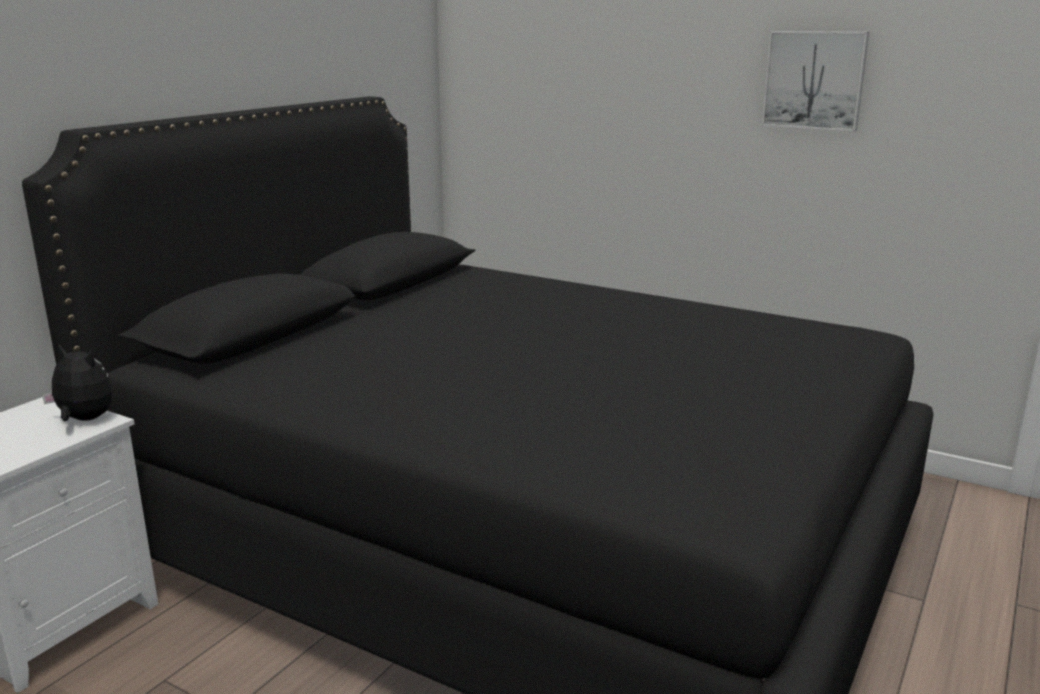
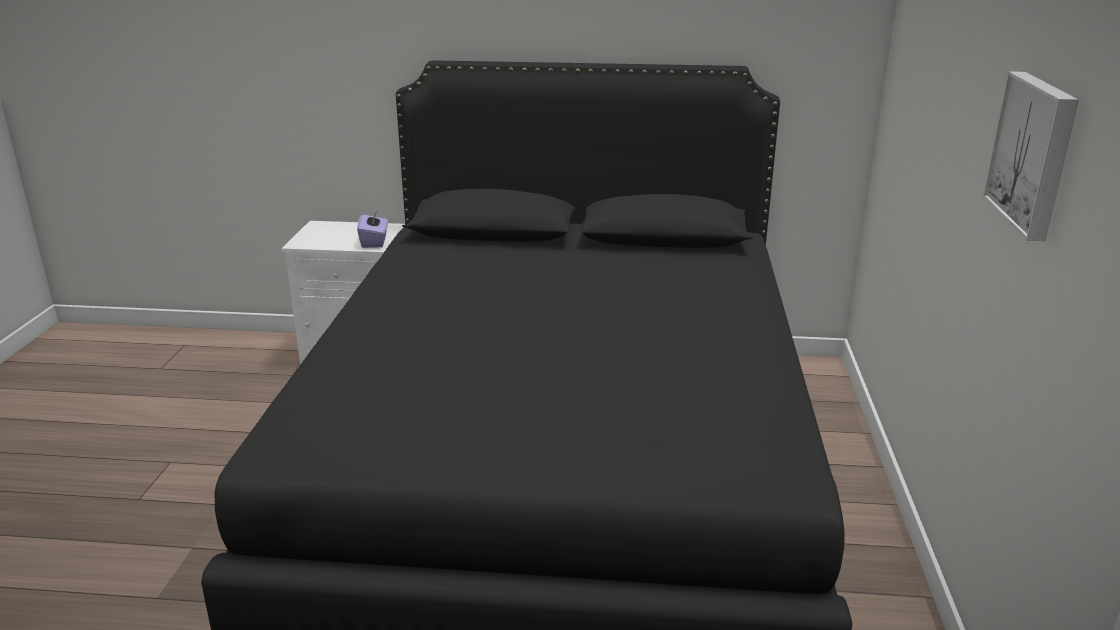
camera: 65 degrees right, 5 degrees up
plush toy [42,345,113,421] -> purple tissue box [357,209,388,248]

